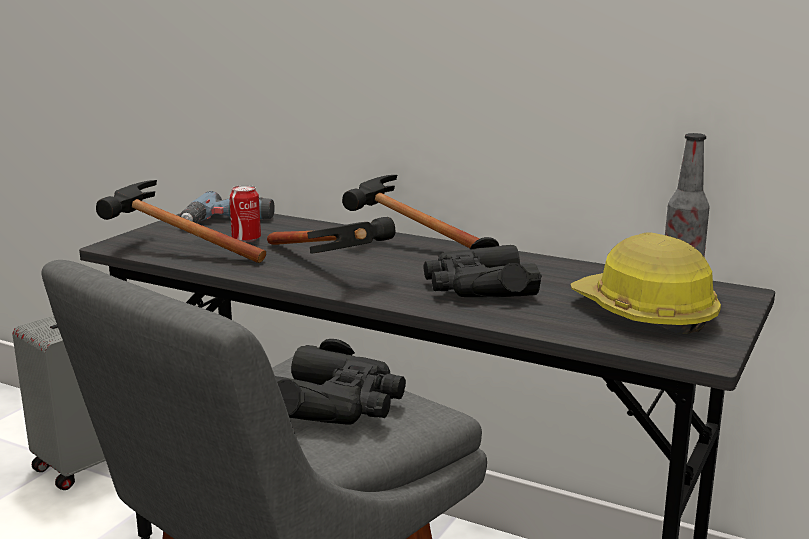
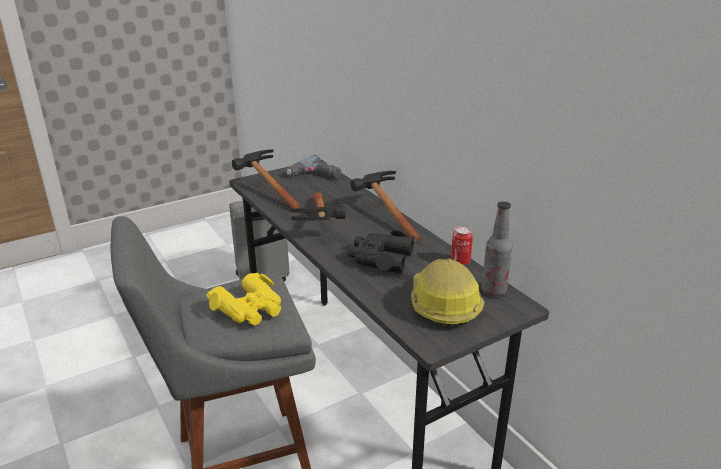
camera: 30 degrees right, 10 degrees up
can [229,185,261,242] -> can moved to [451,226,473,265]
black binoculars [275,339,406,424] -> yellow binoculars [206,273,281,325]

